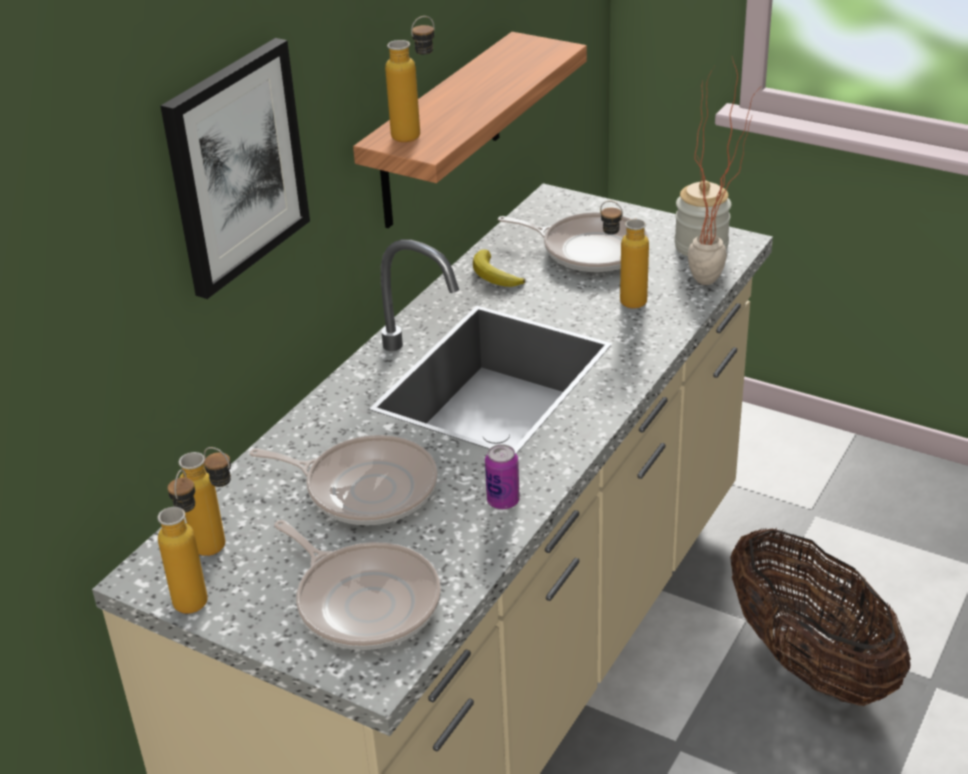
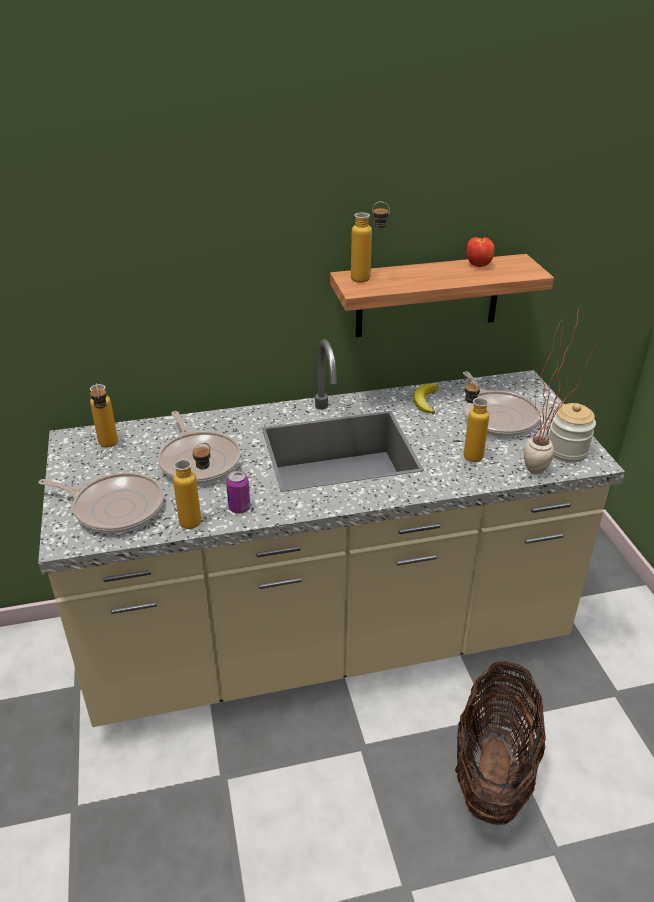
camera: 45 degrees right, 0 degrees up
bottle [157,469,208,614] -> bottle moved to [173,443,210,529]
picture [160,38,310,299] -> none
frying pan [274,520,441,650] -> frying pan turned 75 degrees counterclockwise [38,472,163,533]
none -> apple [466,237,495,267]

